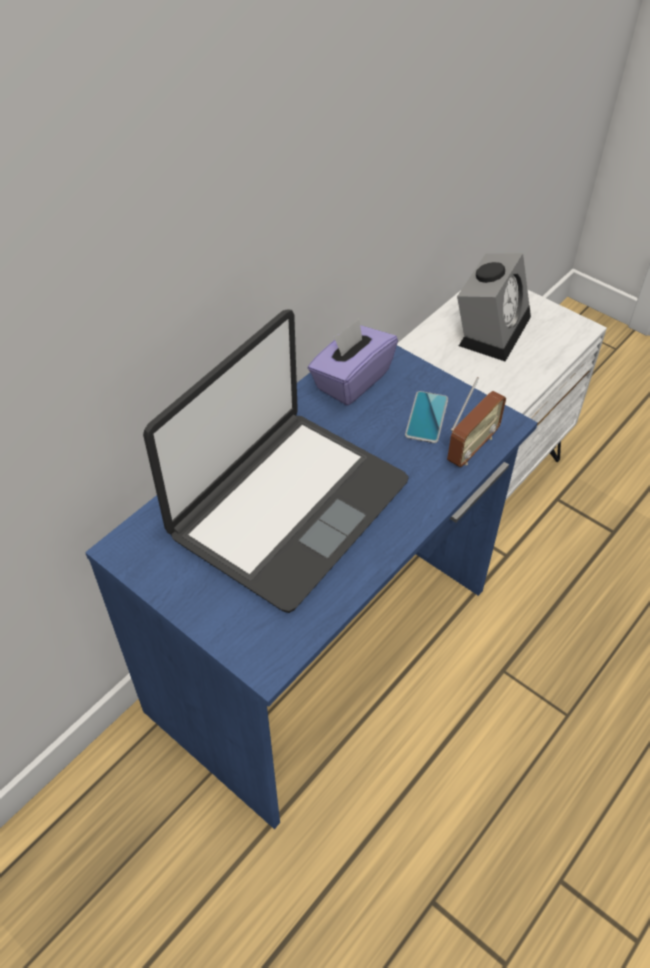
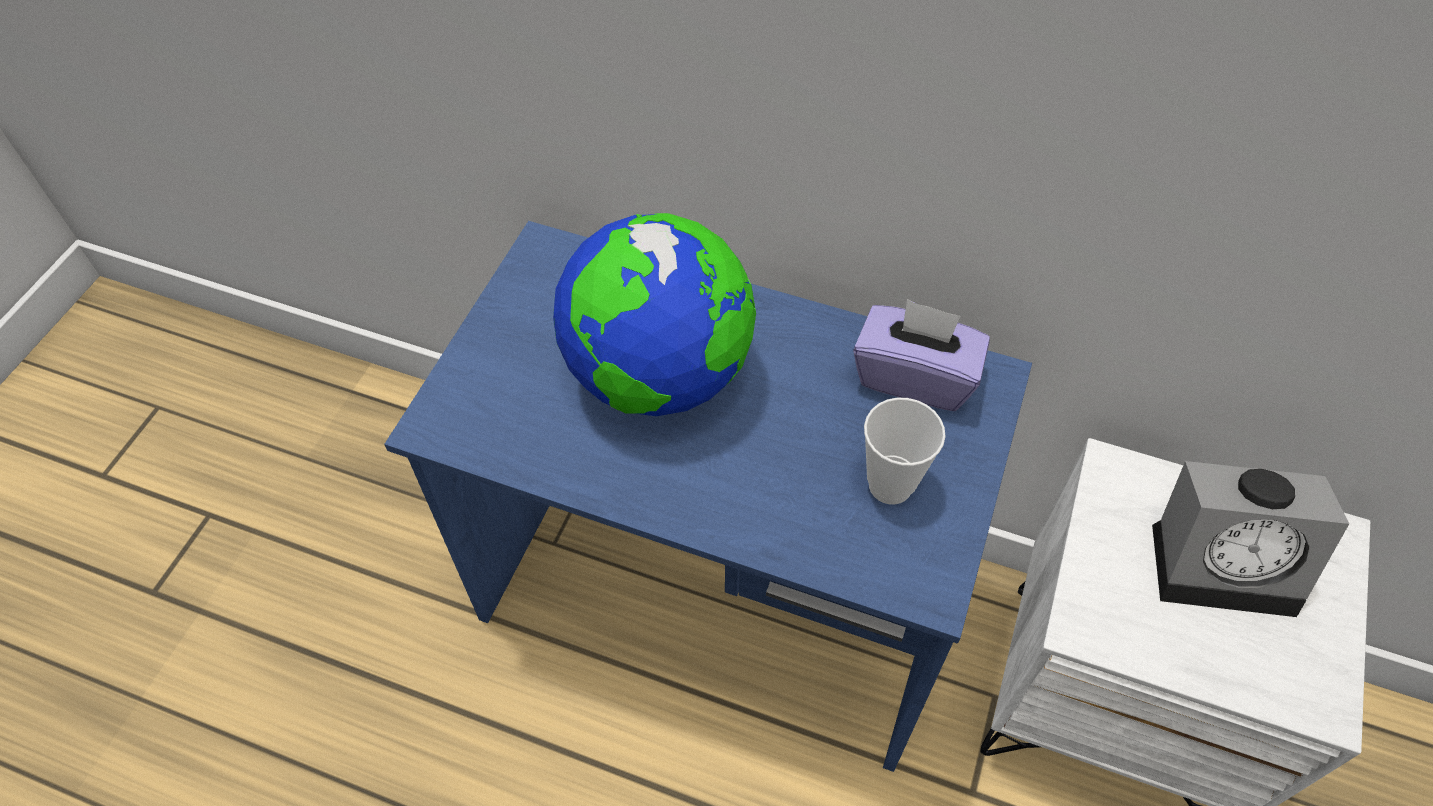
camera: 70 degrees right, 5 degrees up
laptop [143,309,409,613] -> globe [553,213,756,416]
phone [405,391,448,443] -> cup [864,398,946,505]
radio [447,377,506,467] -> none

